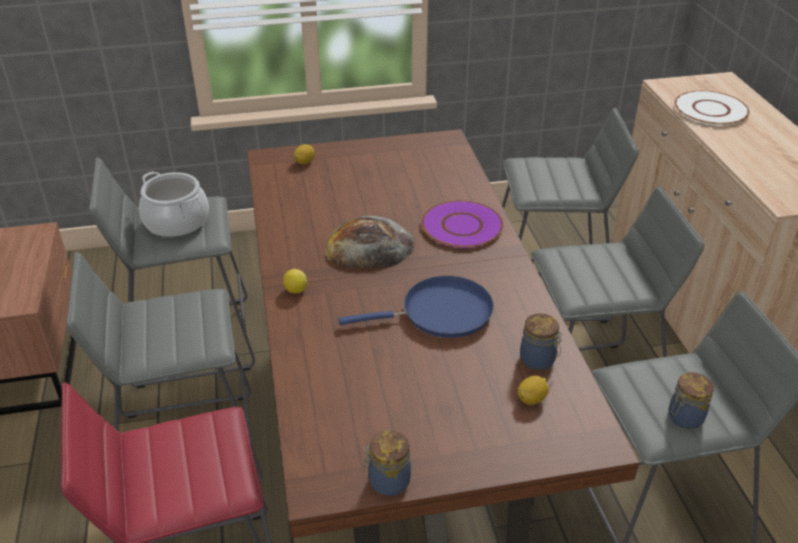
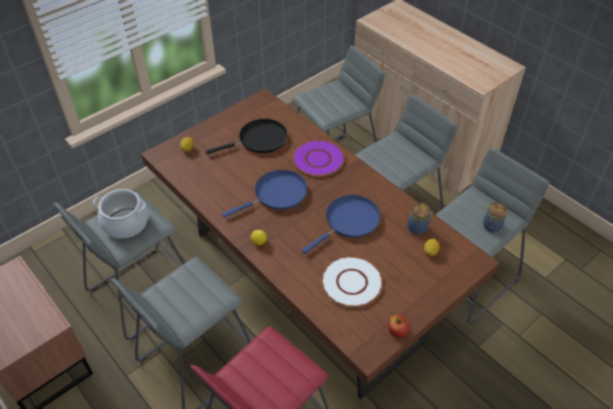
camera: 30 degrees left, 10 degrees up
bread [325,216,415,268] -> blue frying pan [222,170,307,218]
jar [364,430,411,496] -> apple [388,315,410,338]
white plate [675,91,750,126] -> white plate moved to [321,256,383,307]
none -> black frying pan [206,119,288,154]

